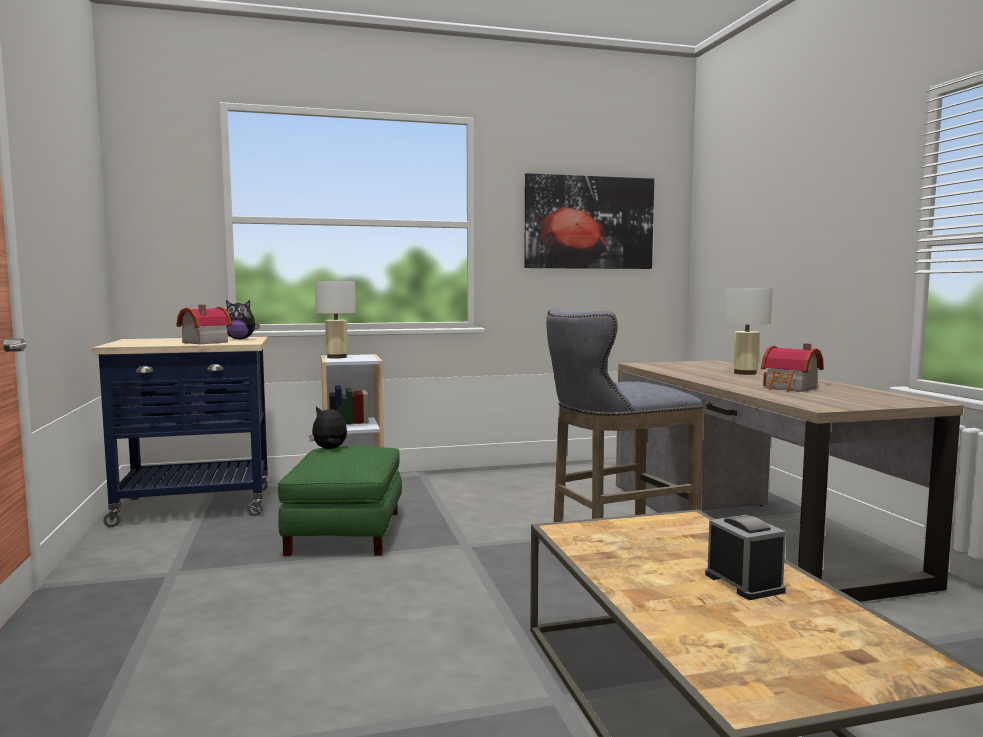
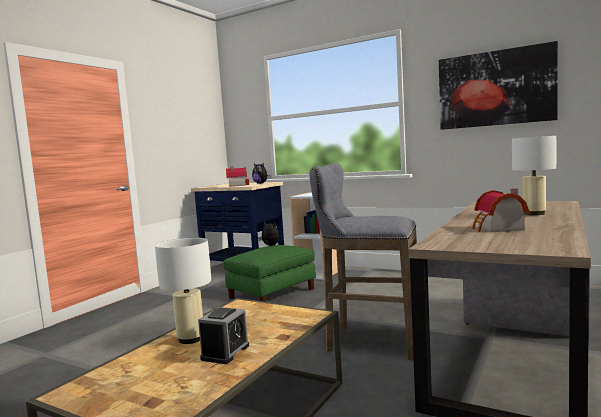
camera: 45 degrees right, 0 degrees up
white table lamp [315,281,356,359] -> white table lamp moved to [155,238,211,344]

